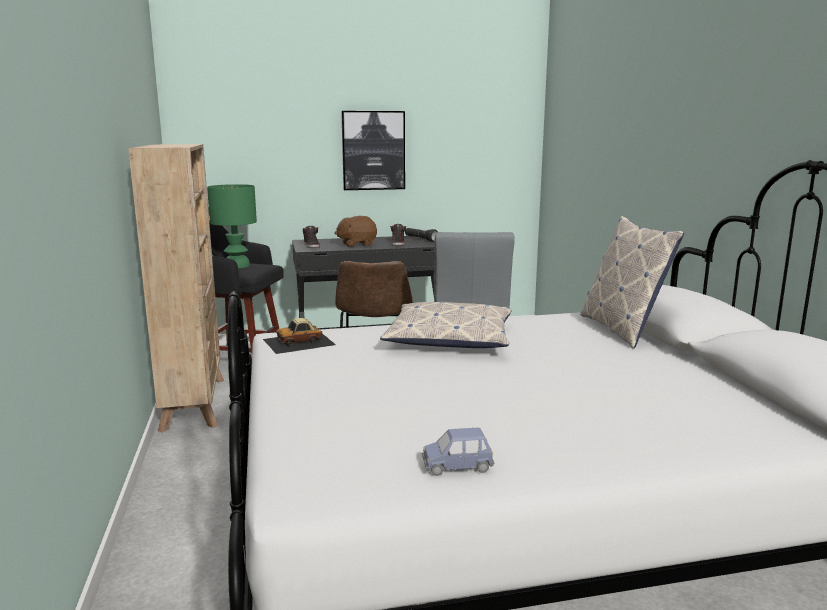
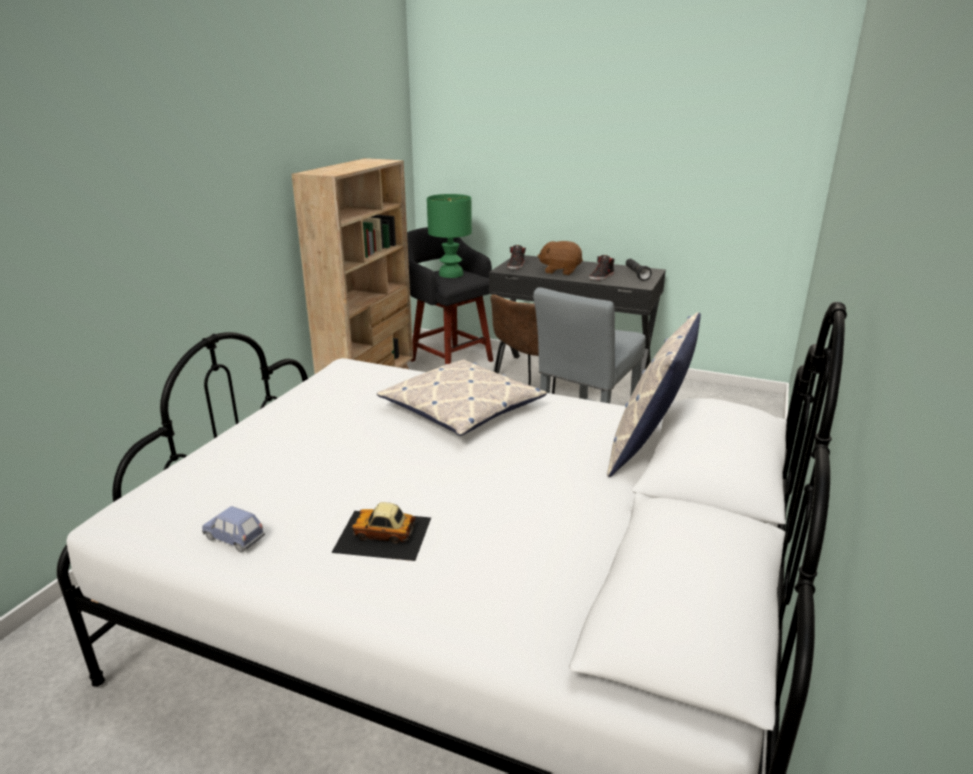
camera: 35 degrees right, 10 degrees up
toy car [263,318,336,354] -> toy car moved to [331,502,431,561]
picture [341,111,405,190] -> none

